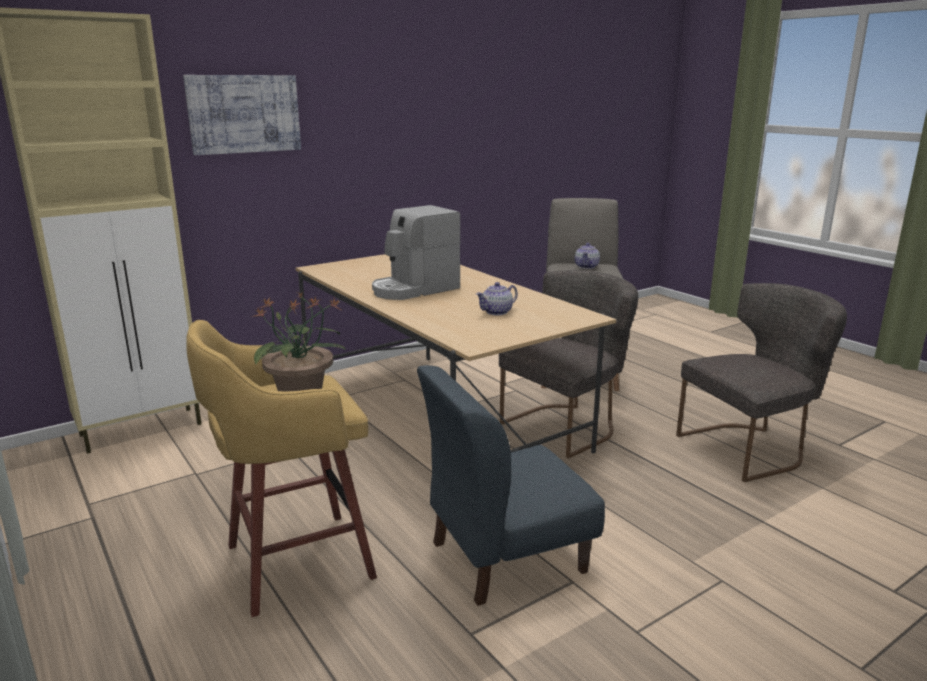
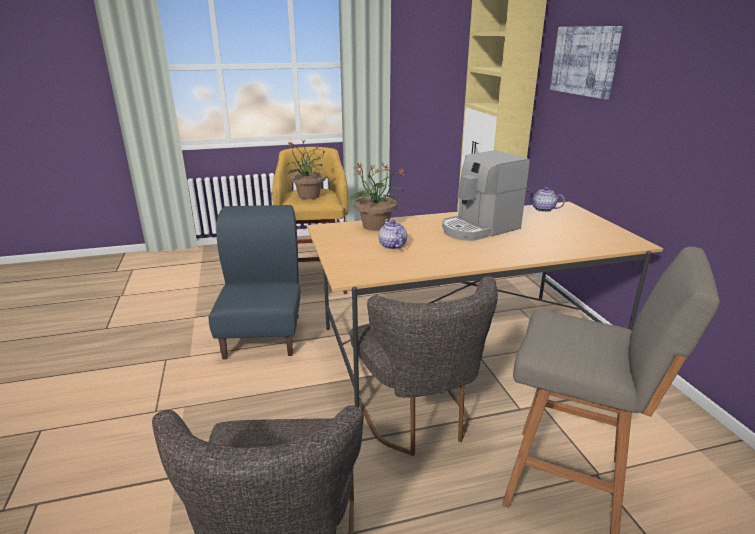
camera: 110 degrees right, 5 degrees up
coffee machine [372,205,461,300] -> coffee machine turned 105 degrees counterclockwise [442,150,530,241]
teapot [575,243,600,269] -> teapot moved to [527,187,565,212]
none -> potted plant [349,162,405,231]

